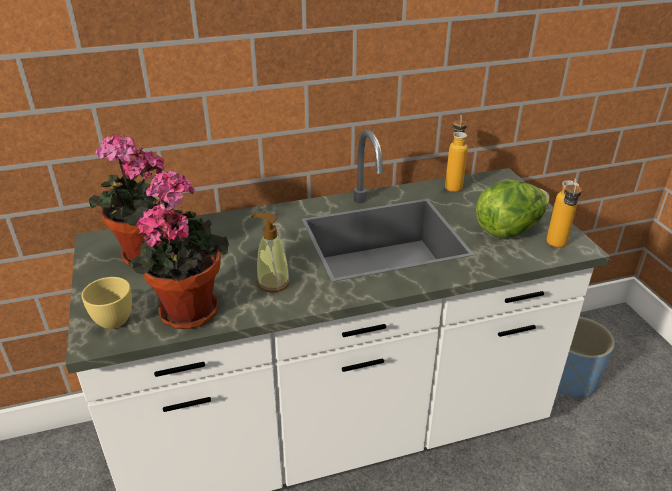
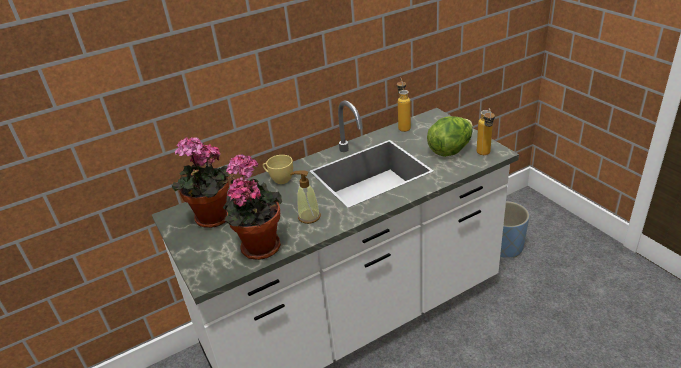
camera: 10 degrees left, 0 degrees up
yellow cup [82,277,132,329] -> yellow cup moved to [263,155,293,184]

